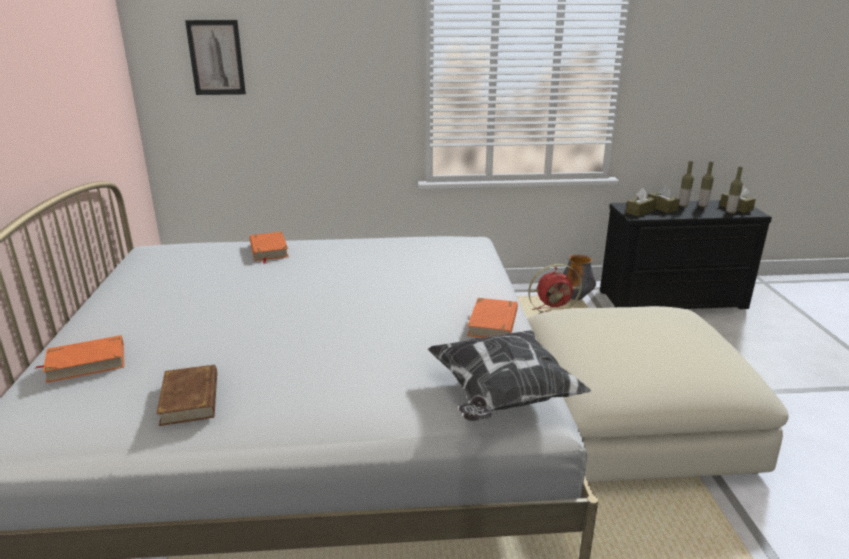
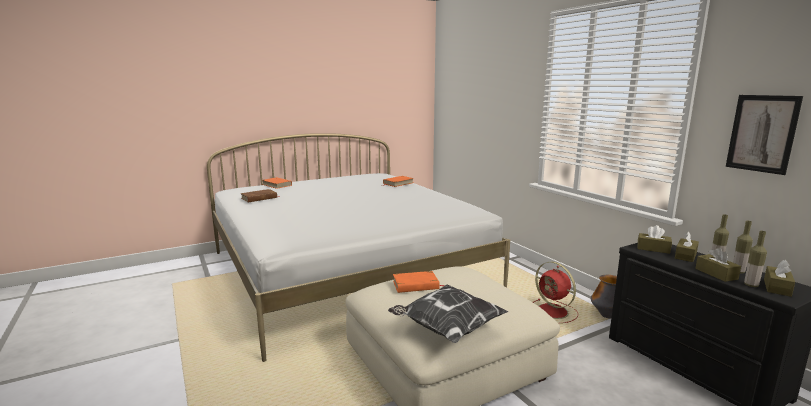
camera: 65 degrees right, 10 degrees down
picture [185,20,246,95] -> picture moved to [726,95,803,175]
pillow [428,330,591,421] -> pillow moved to [388,284,508,343]
orange book [467,298,518,338] -> orange book moved to [393,271,445,293]
none -> brown tissue box [695,248,741,282]

